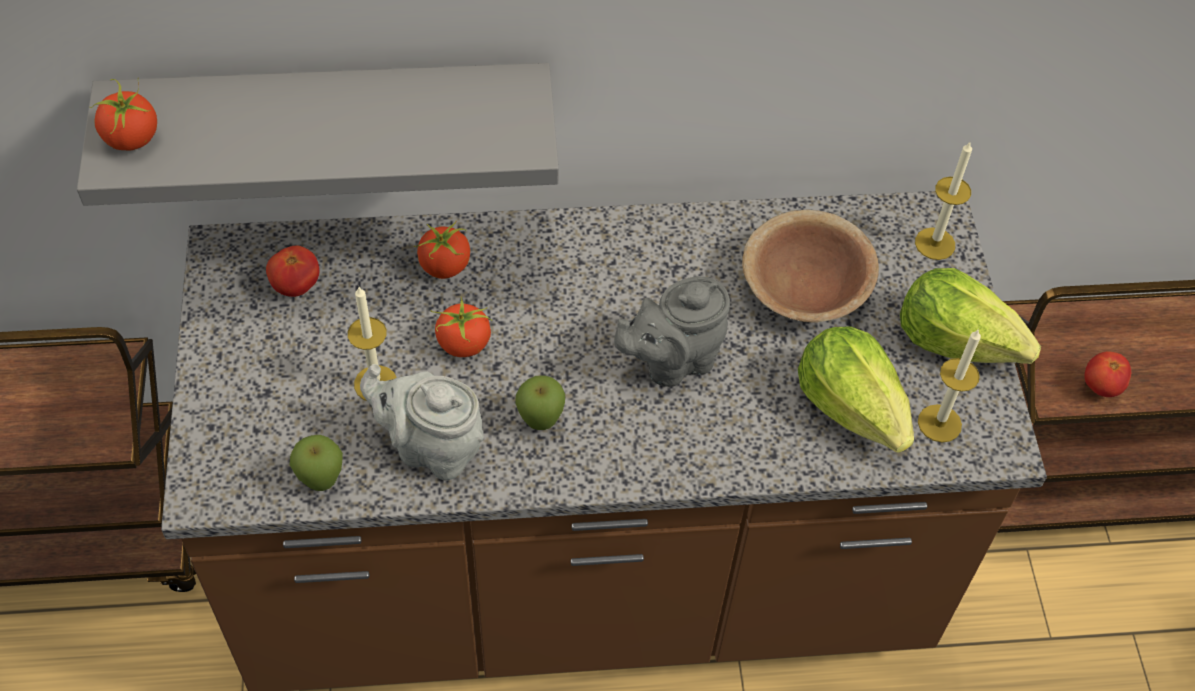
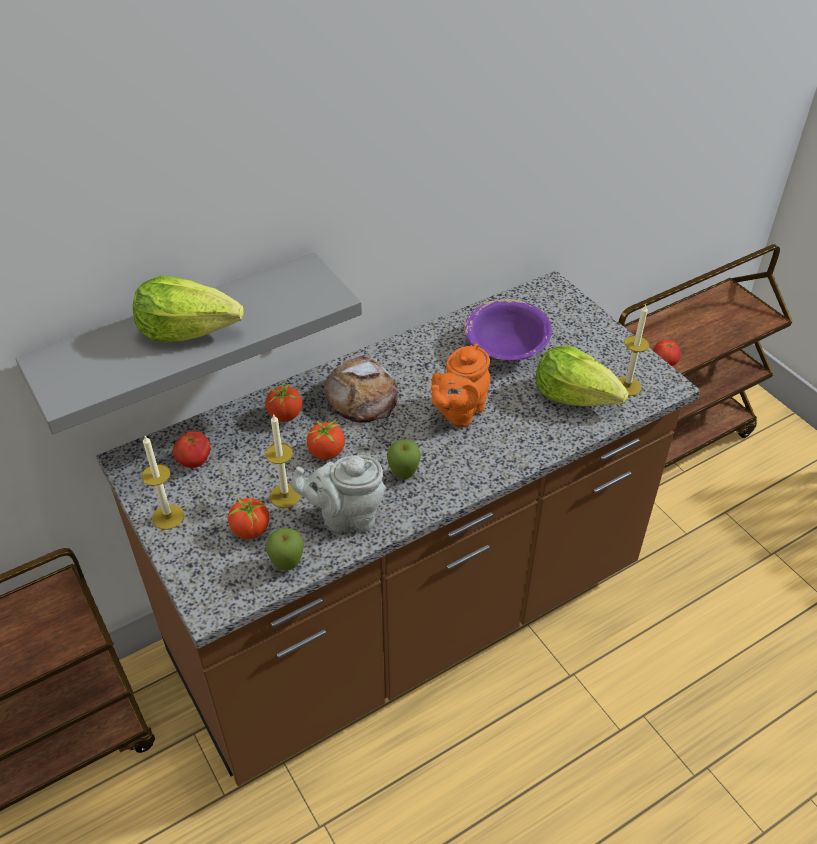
camera: 25 degrees left, 10 degrees down
tomato [90,79,157,151] -> tomato moved to [227,488,269,539]
grey teapot [614,276,730,387] -> orange teapot [431,344,490,428]
brown bowl [742,210,879,323] -> purple bowl [464,299,552,361]
lettuce [900,268,1041,364] -> lettuce moved to [133,276,244,342]
candle [915,142,972,260] -> candle moved to [142,436,184,530]
none -> bread [324,354,399,423]

